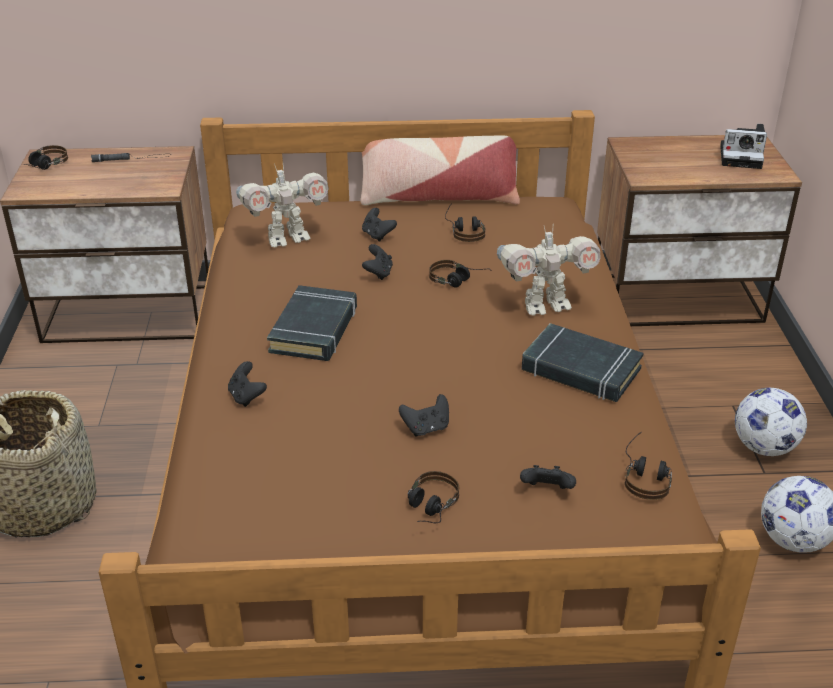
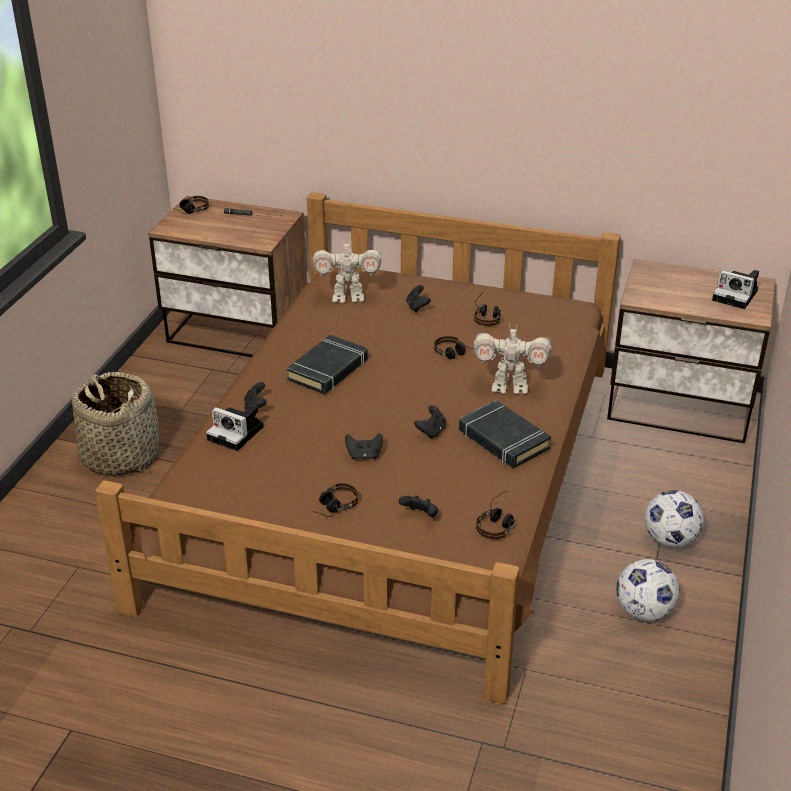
camera: 20 degrees right, 0 degrees up
pillow [361,135,520,206] -> none
black game controller [362,244,393,280] -> black game controller moved to [414,405,446,439]
none -> camera [206,405,264,451]

